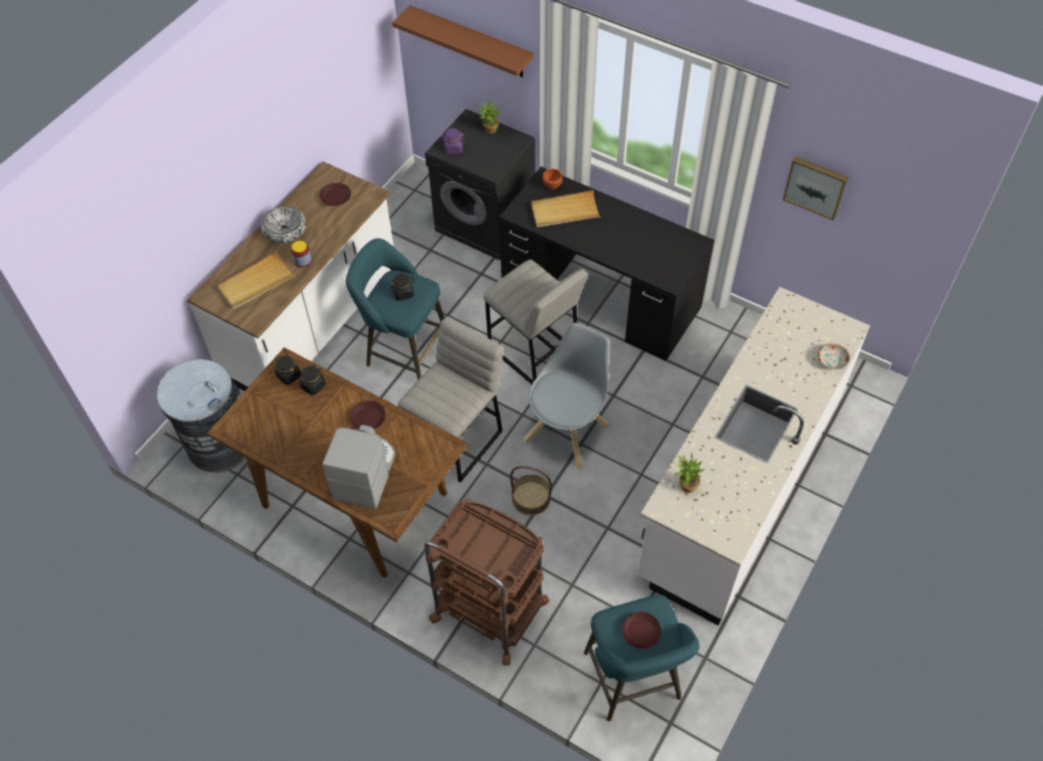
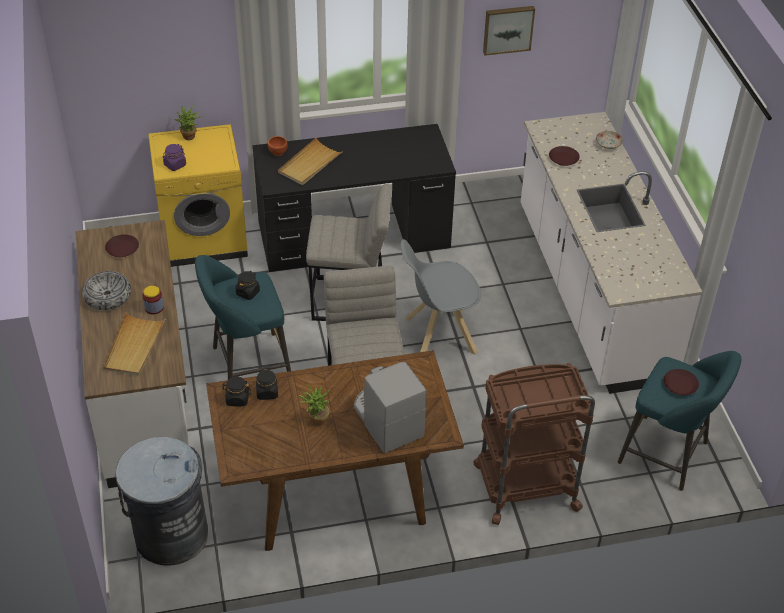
camera: 45 degrees left, 10 degrees down
brown plate [350,401,386,429] -> brown plate moved to [549,146,580,166]
brown shelf [392,5,534,77] -> none
black washing machine [425,109,535,260] -> yellow washing machine [148,124,248,267]
basket [510,466,552,515] -> none
grey chair [523,323,610,469] -> grey chair turned 90 degrees counterclockwise [400,239,481,355]
potted plant [672,452,705,493] -> potted plant moved to [299,384,329,425]

